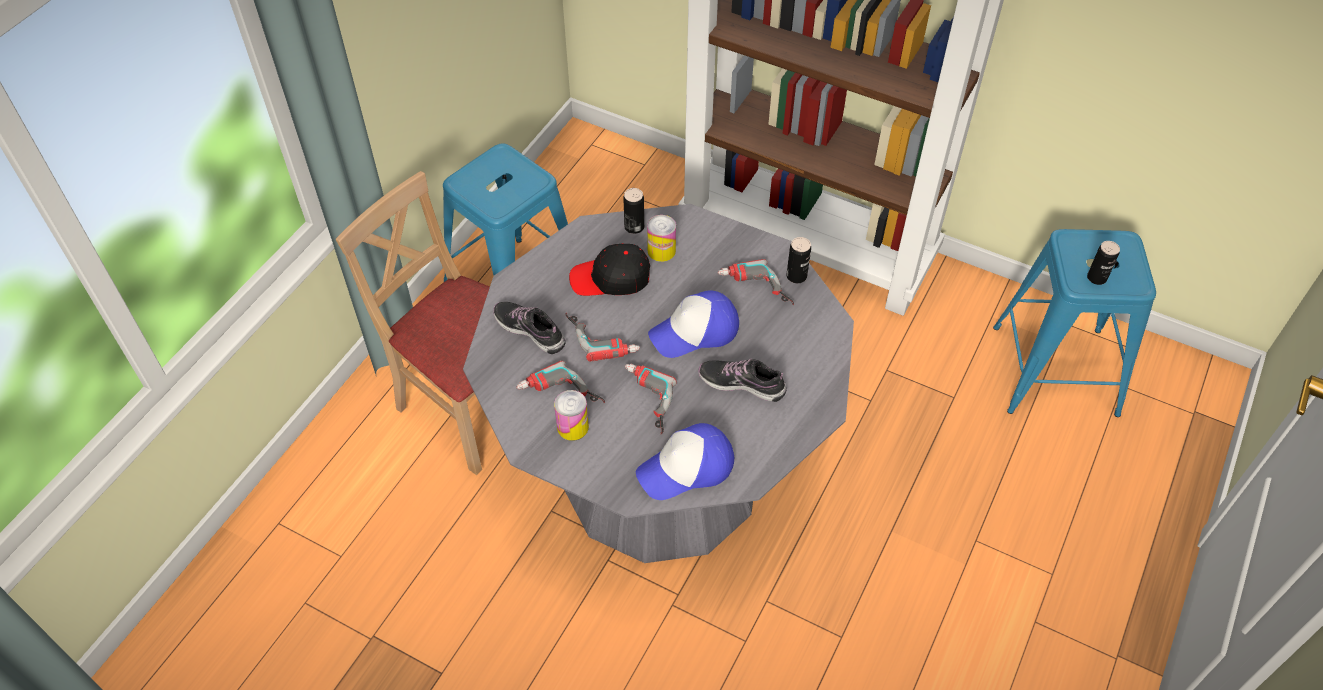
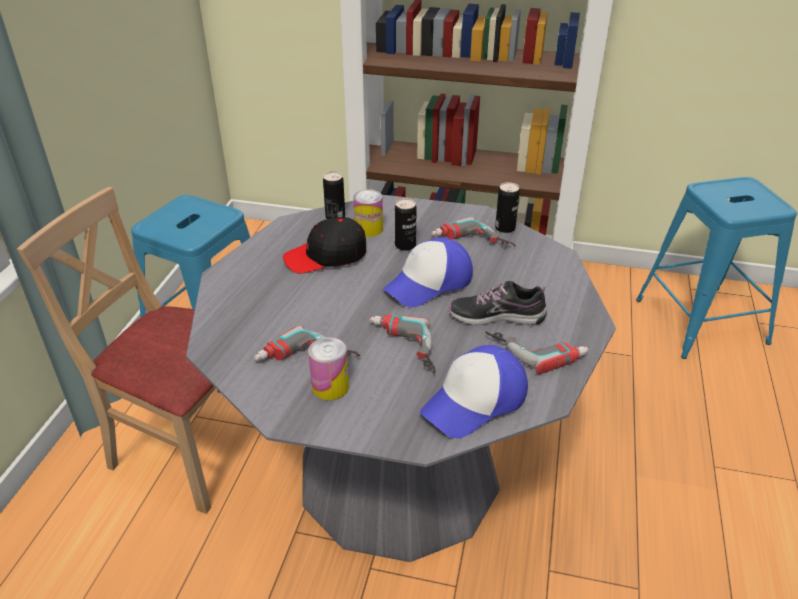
camera: 15 degrees left, 15 degrees down
shoe [493,302,566,354] -> none
power drill [565,313,640,362] -> power drill moved to [485,331,589,374]
can [1087,241,1120,285] -> can moved to [395,199,417,251]

